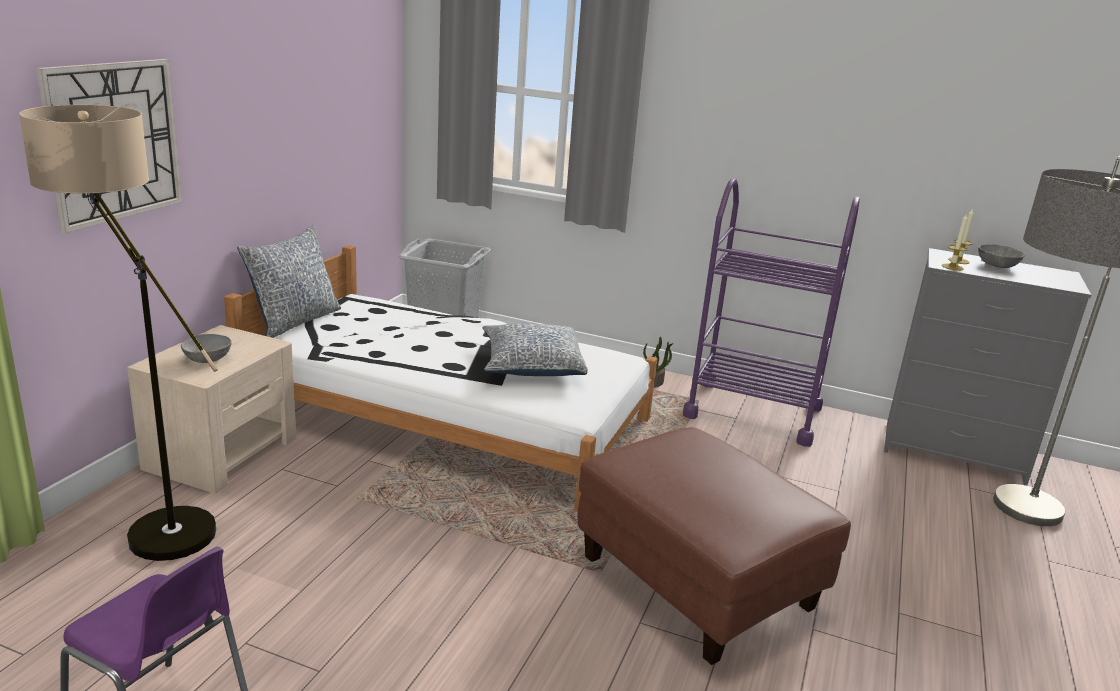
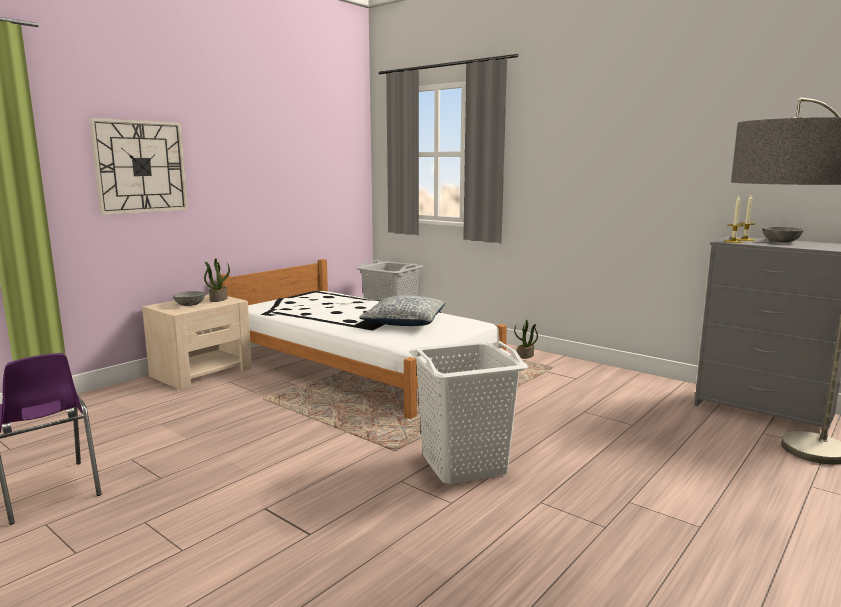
camera: 20 degrees right, 10 degrees down
floor lamp [19,105,218,561] -> none
pillow [237,225,341,338] -> none
brown ottoman [577,427,851,665] -> white laundry basket [409,341,528,484]
purple cart [683,178,860,447] -> none
none -> potted plant [204,258,230,302]

